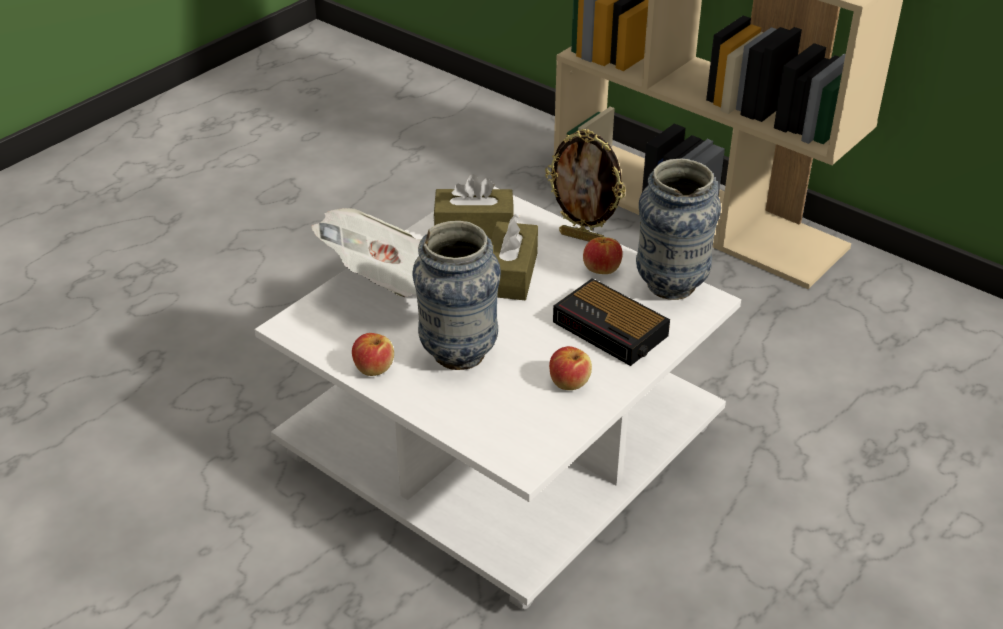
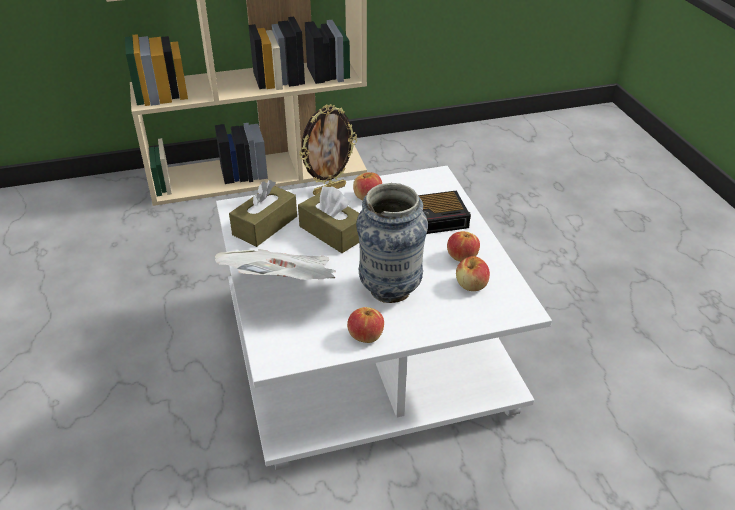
camera: 55 degrees left, 0 degrees up
vase [636,159,721,300] -> none
none -> apple [456,256,490,291]

